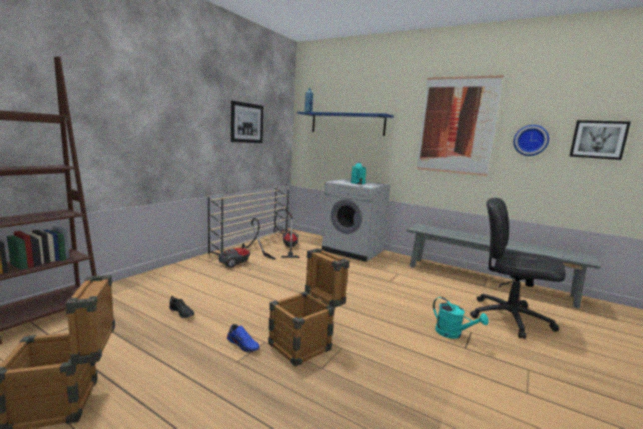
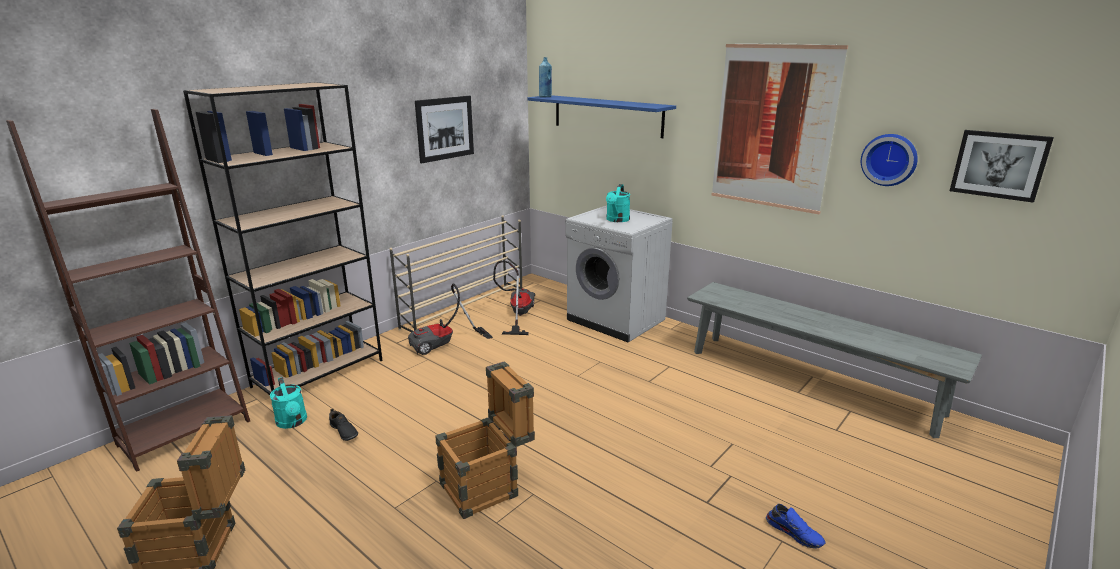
camera: 10 degrees right, 10 degrees up
blue shoe [227,324,260,352] -> blue shoe moved to [766,504,826,549]
turquoise watering can [433,297,489,339] -> turquoise watering can moved to [270,377,307,429]
black office chair [470,198,566,339] -> none
none -> beige bookcase [183,82,383,395]

